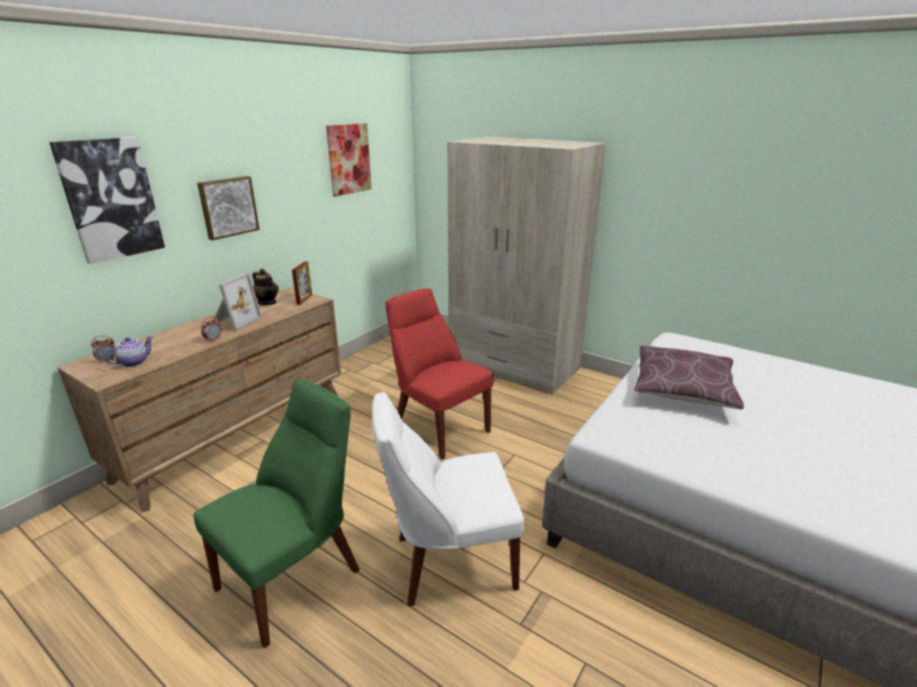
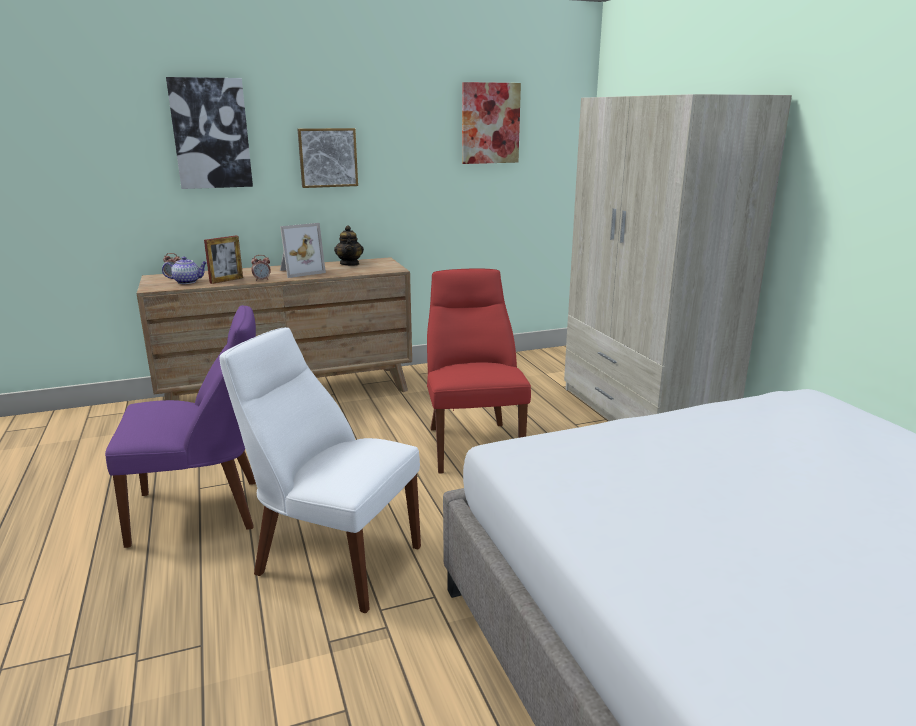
camera: 35 degrees right, 5 degrees down
green chair [193,379,360,648] -> purple chair [105,305,256,548]
picture frame [292,261,312,305] -> picture frame moved to [204,236,243,284]
brown pillow [634,346,744,410] -> none

